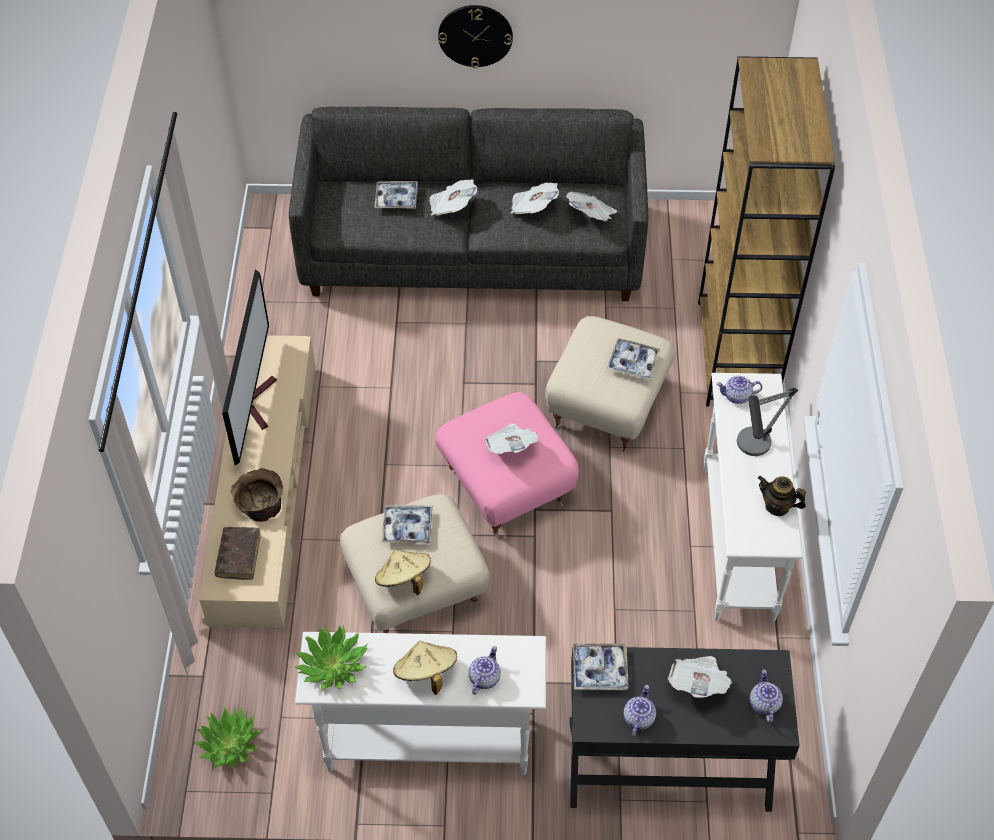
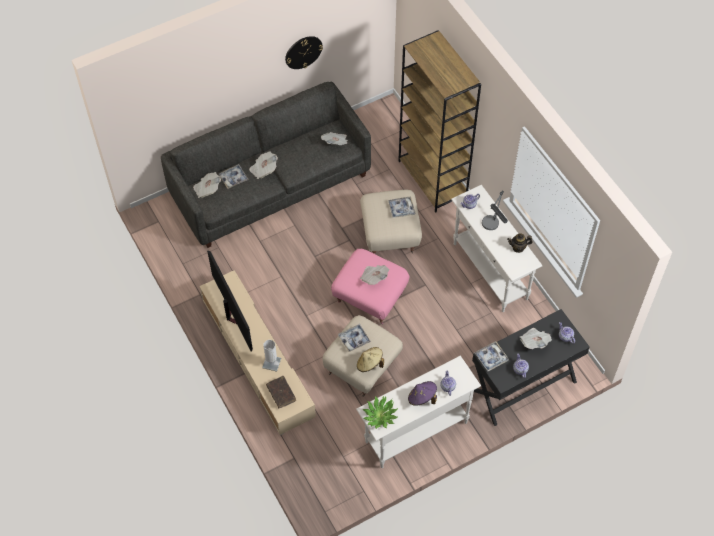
camera: 30 degrees left, 5 degrees up
potted plant [193,707,261,769] -> none
brown bowl [231,468,283,522] -> white table lamp [262,340,281,372]
beige hat [393,641,457,695] -> purple hat [408,381,437,406]
wall clock [438,5,513,68] -> wall clock moved to [285,36,323,69]
newspaper [511,183,559,214] -> newspaper moved to [193,172,221,198]

